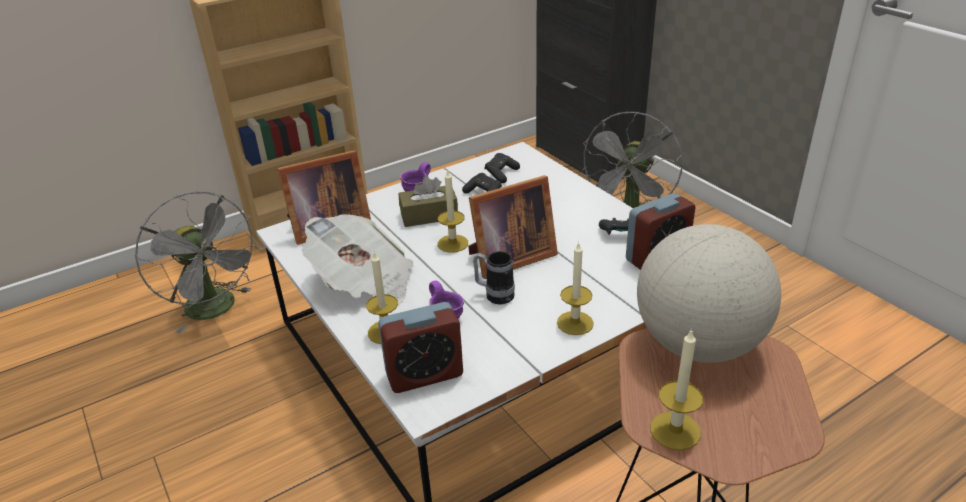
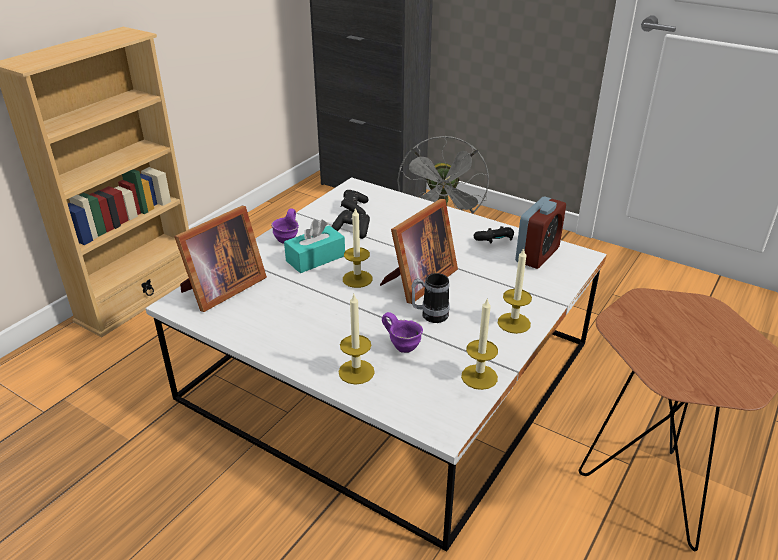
camera: 25 degrees left, 0 degrees up
grey fan [135,191,260,334] -> none
newspaper [302,214,413,304] -> none
alarm clock [378,302,463,393] -> none
brown tissue box [398,176,458,227] -> turquoise tissue box [284,220,345,273]
globe [637,224,781,363] -> none
candle [650,329,703,450] -> candle moved to [461,299,498,390]

